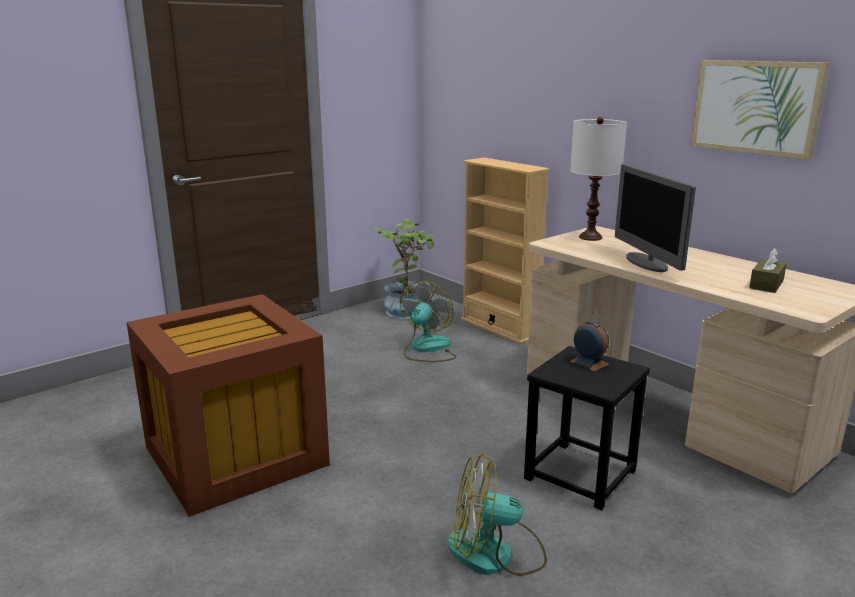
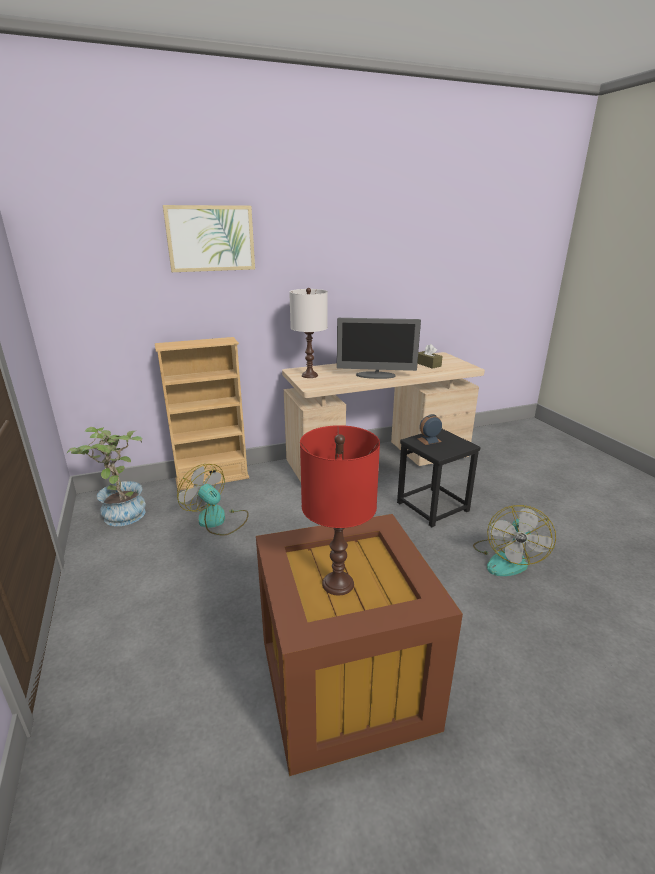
camera: 70 degrees left, 5 degrees up
picture [691,60,829,160] -> picture moved to [163,205,255,272]
none -> red table lamp [300,425,380,595]

